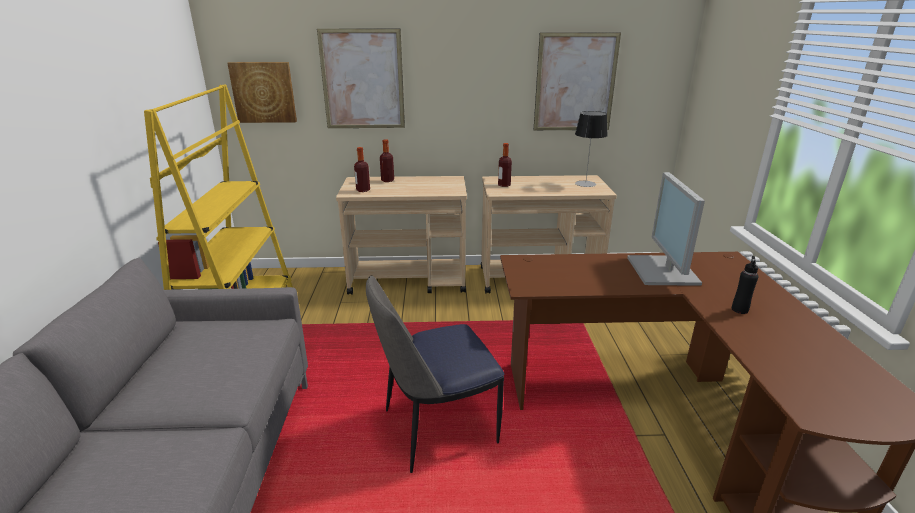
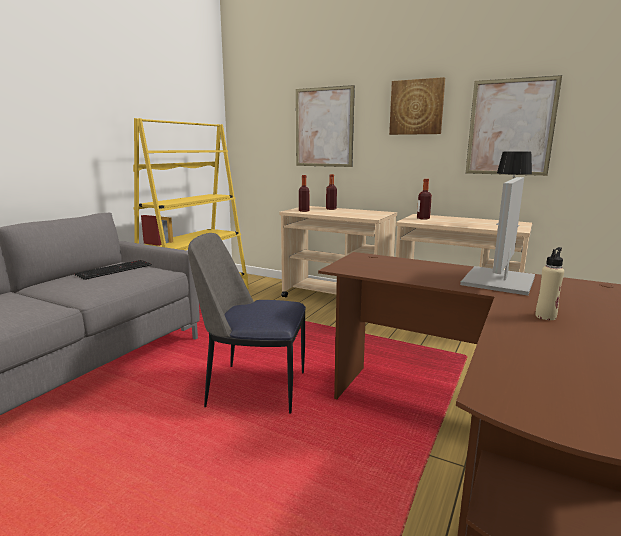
camera: 30 degrees right, 10 degrees down
picture [227,62,297,123] -> picture moved to [389,77,445,135]
black bottle [732,256,759,314] -> beige bottle [535,247,564,320]
none -> keyboard [75,260,152,280]

